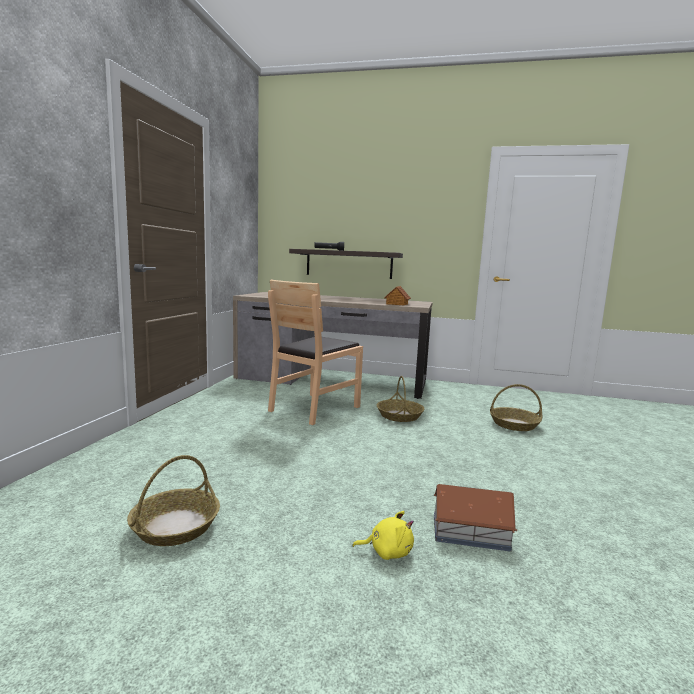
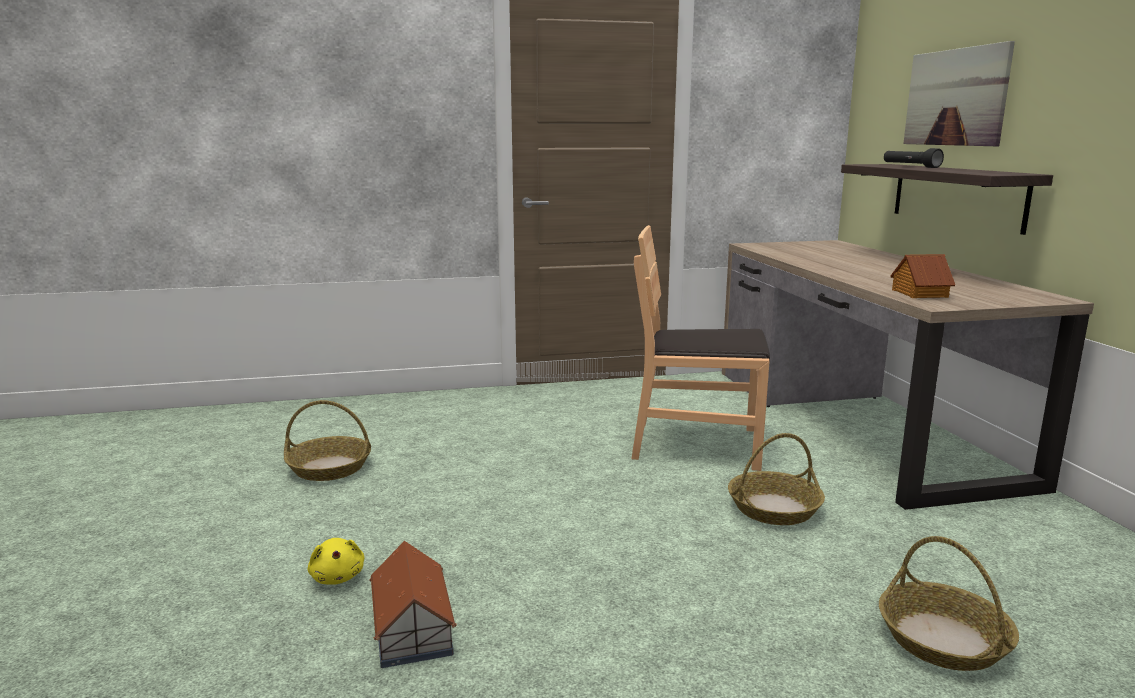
camera: 65 degrees right, 5 degrees up
none -> picture [903,41,1015,146]

